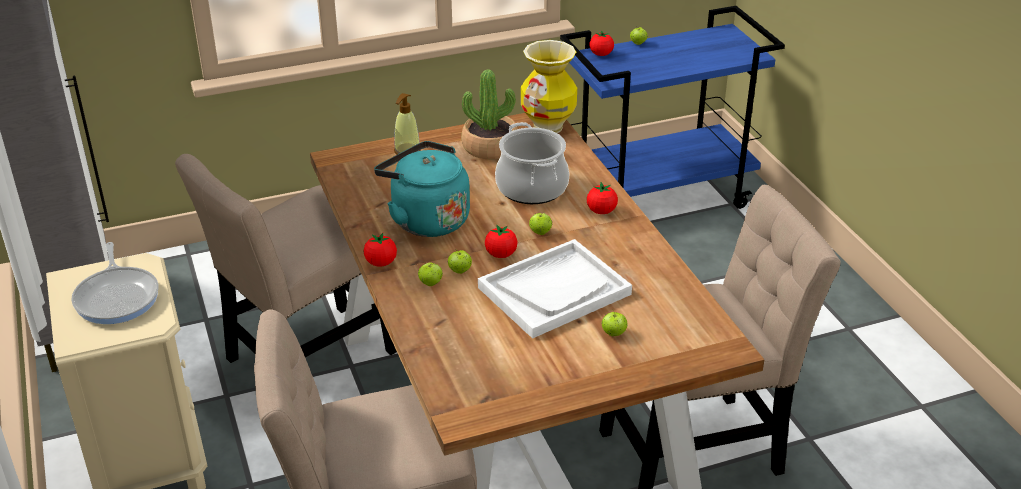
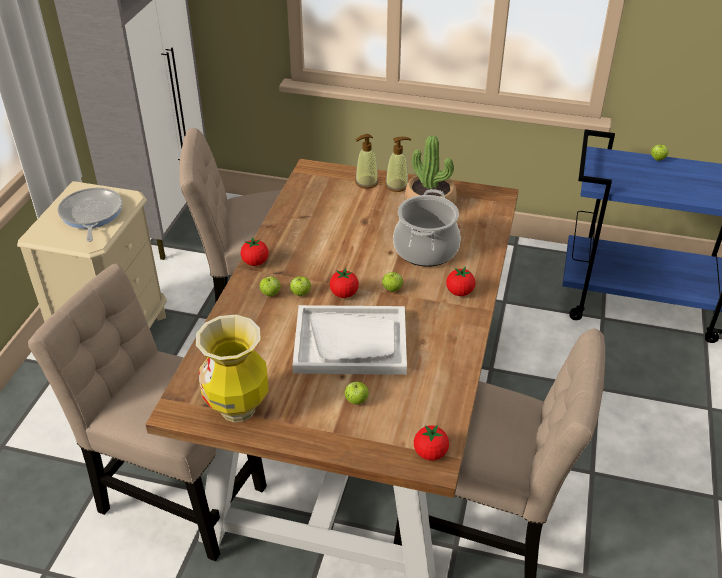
camera: 35 degrees right, 5 degrees up
frying pan [71,242,159,324] -> frying pan turned 150 degrees clockwise [57,188,122,242]
turquoise kettle [374,141,470,237] -> none
vase [521,40,577,133] -> vase moved to [196,315,269,422]
tomato [589,30,614,56] -> tomato moved to [414,425,449,460]
none -> soap dispenser [385,137,411,192]

